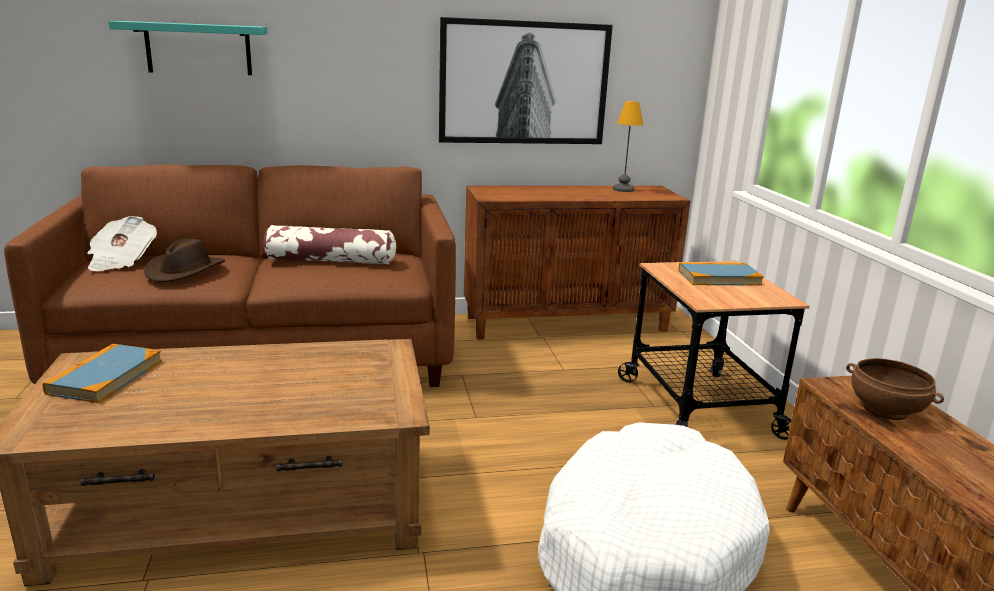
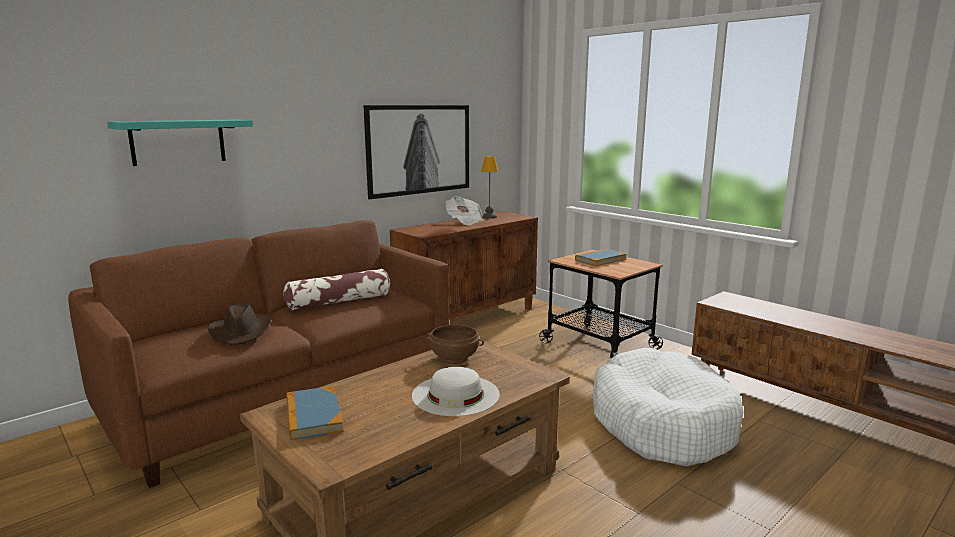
camera: 30 degrees left, 5 degrees down
newspaper [87,216,157,271] -> newspaper moved to [445,196,483,225]
brown bowl [846,358,944,420] -> brown bowl moved to [426,325,484,364]
none -> white hat [412,367,500,416]

